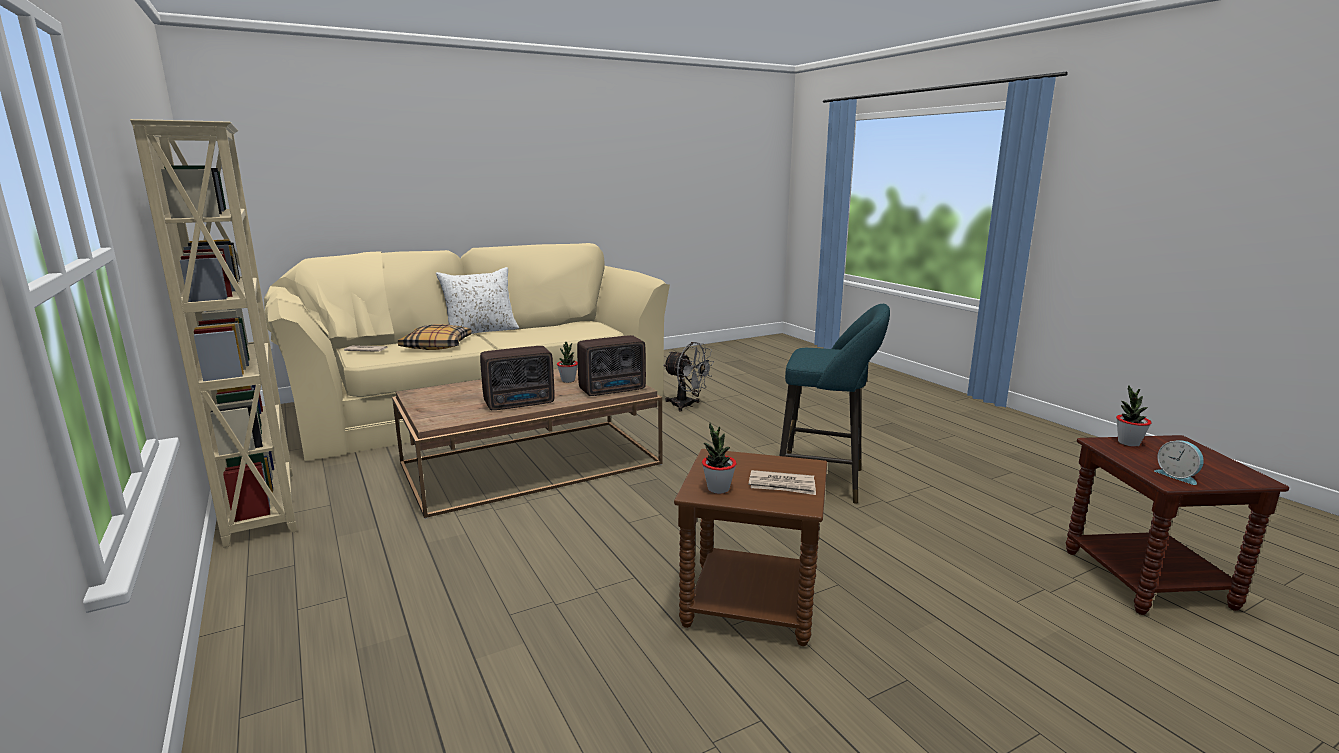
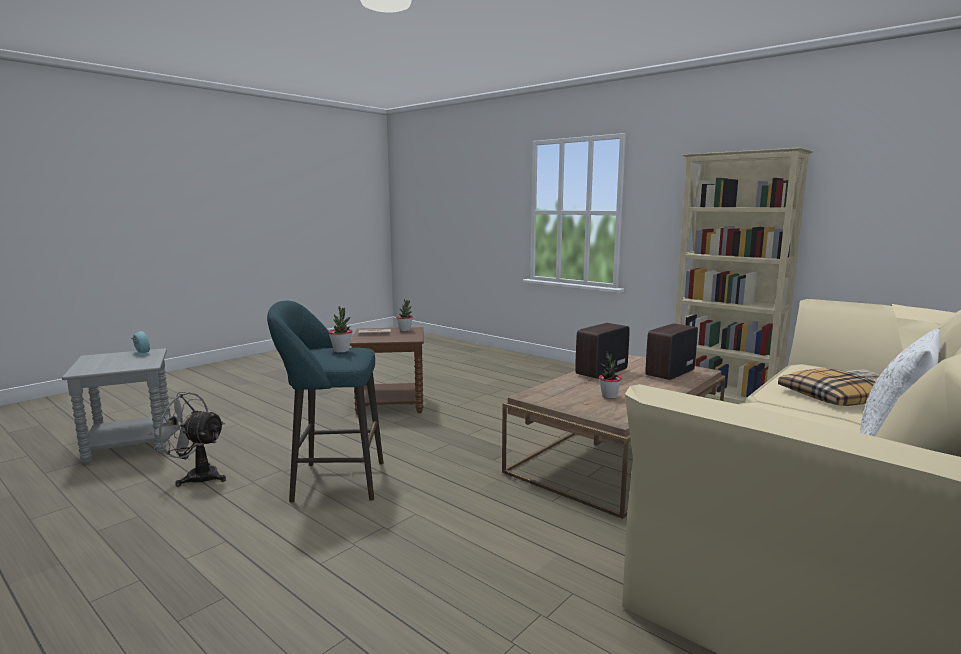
camera: 160 degrees right, 5 degrees down
radio [577,335,646,396] -> radio moved to [645,324,698,380]
grey fan [663,342,714,411] -> grey fan moved to [148,392,226,487]
brown side table [1066,435,1289,615] -> grey side table [62,348,171,465]
potted plant [1116,385,1152,447] -> potted plant moved to [329,307,352,353]

